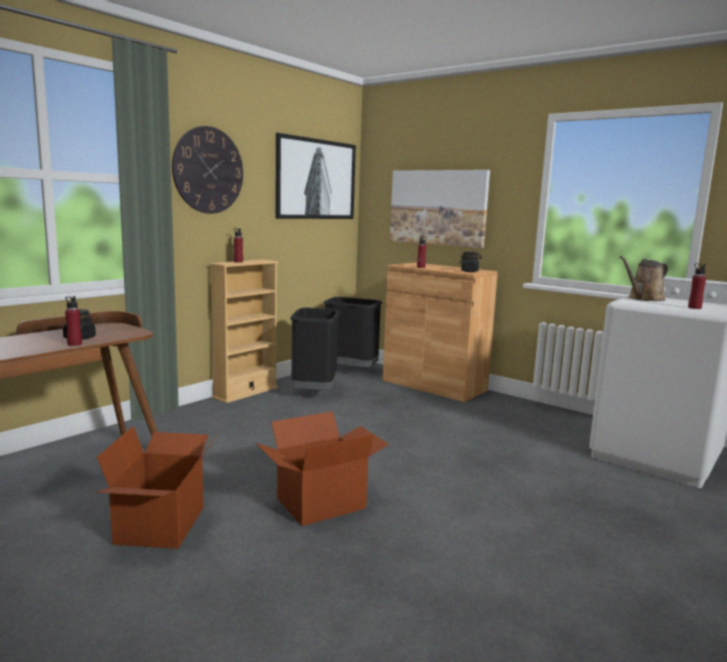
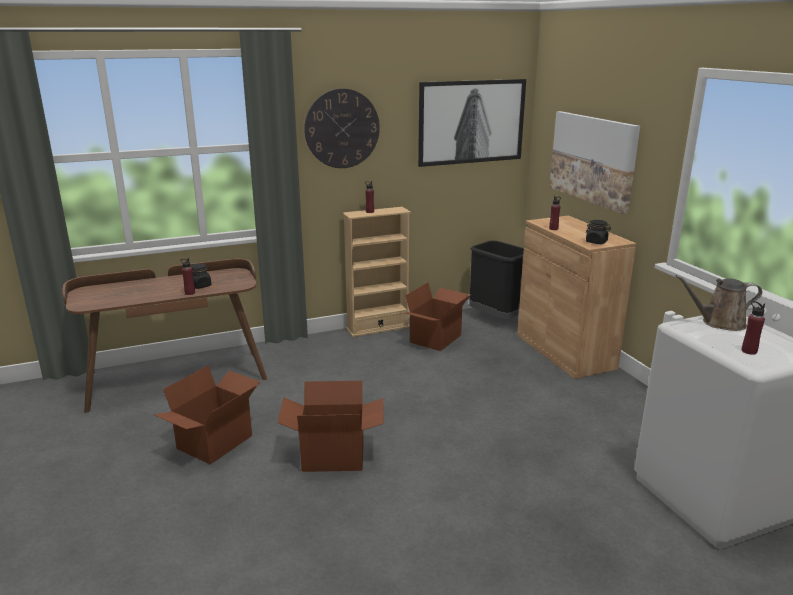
camera: 30 degrees right, 10 degrees up
black trash can [290,308,340,390] -> cardboard box [402,282,472,351]

